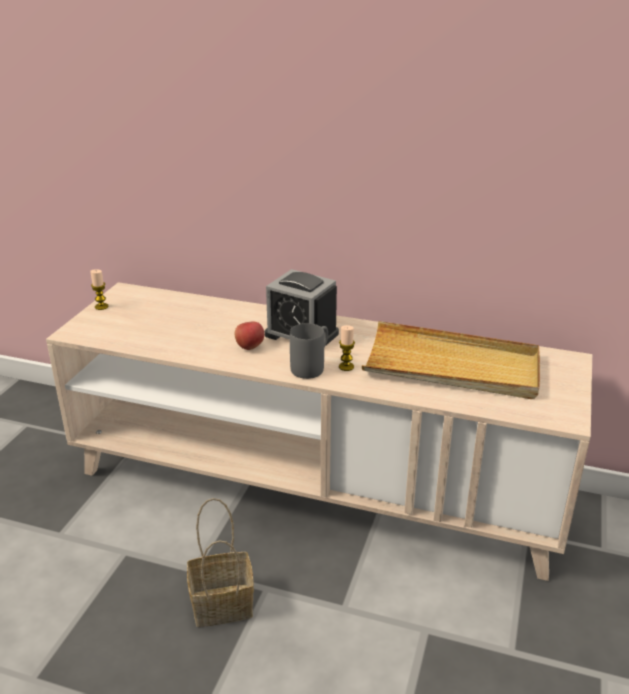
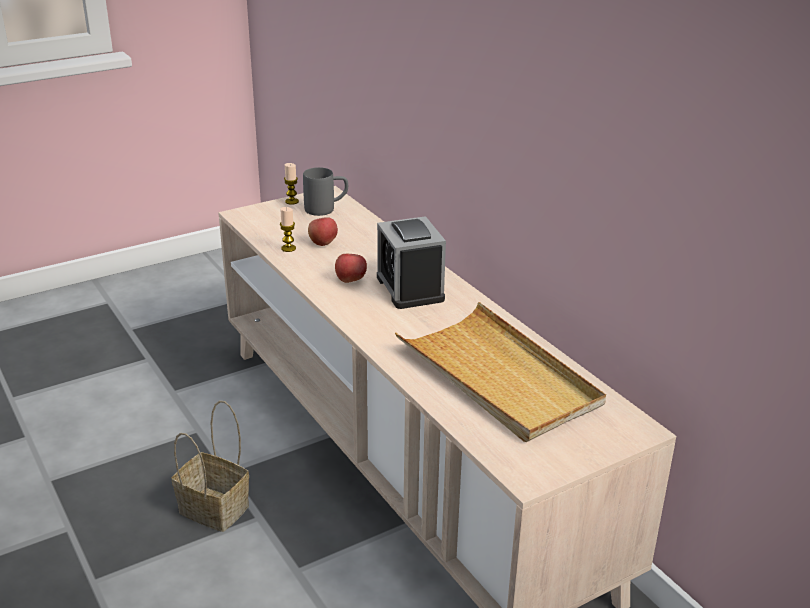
camera: 40 degrees right, 0 degrees up
grey mug [290,323,328,379] -> grey mug moved to [303,167,348,216]
candle [339,325,355,371] -> candle moved to [280,207,296,252]
none -> apple [308,217,338,246]

